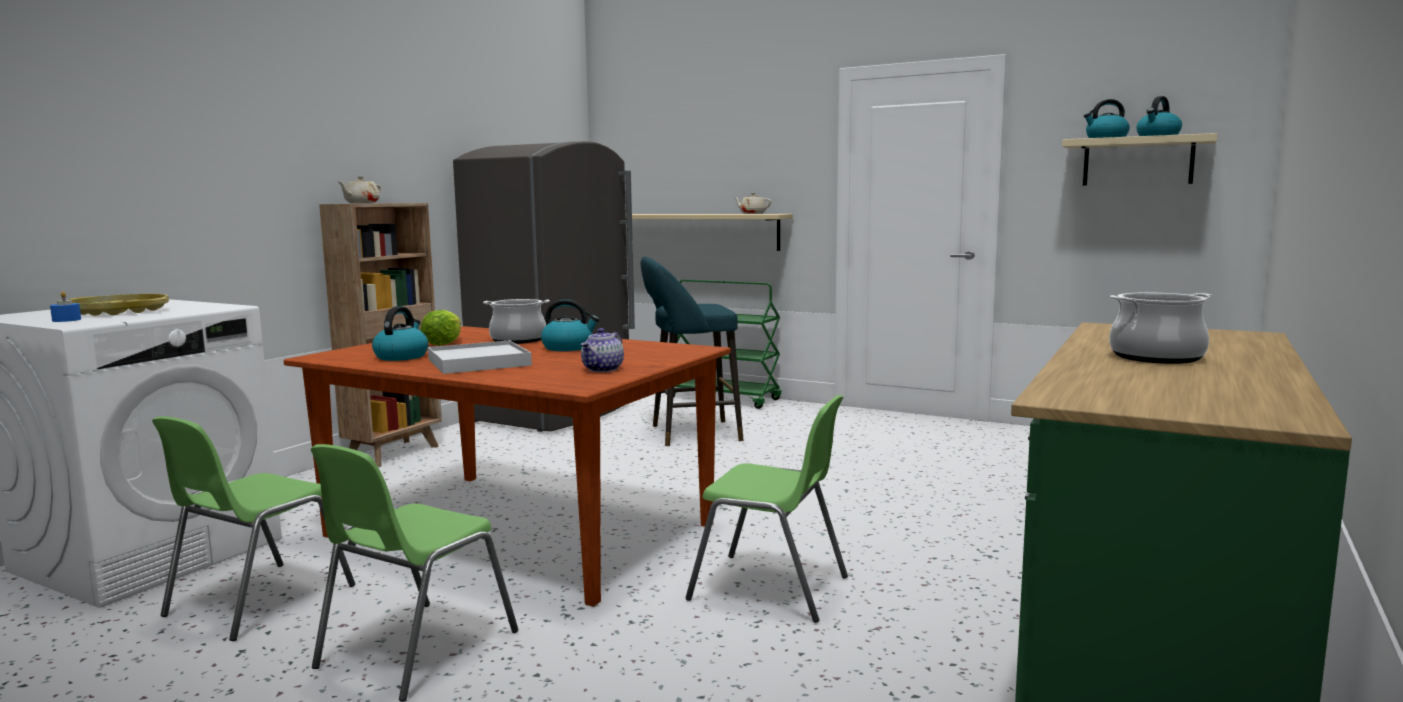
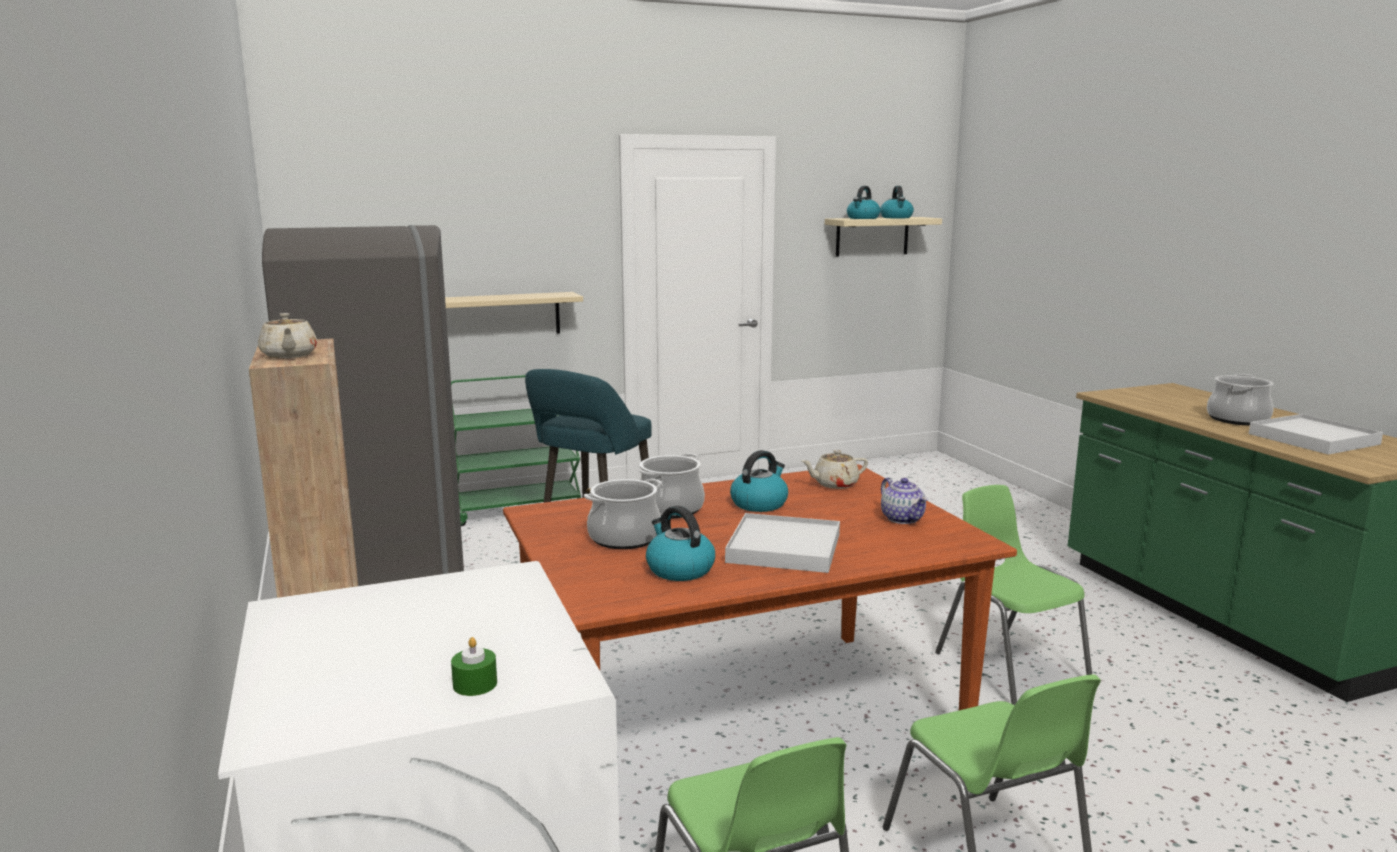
camera: 50 degrees left, 5 degrees up
blue candle [50,292,81,322] -> green candle [451,637,497,696]
yellow tray [69,294,169,316] -> none
lettuce [420,310,461,346] -> cooking pot [584,478,662,549]
green chair [685,395,848,623] -> green chair turned 90 degrees counterclockwise [935,485,1092,705]
beige teapot [734,193,771,214] -> beige teapot moved to [802,450,868,489]
none -> white tray [1249,414,1383,455]

